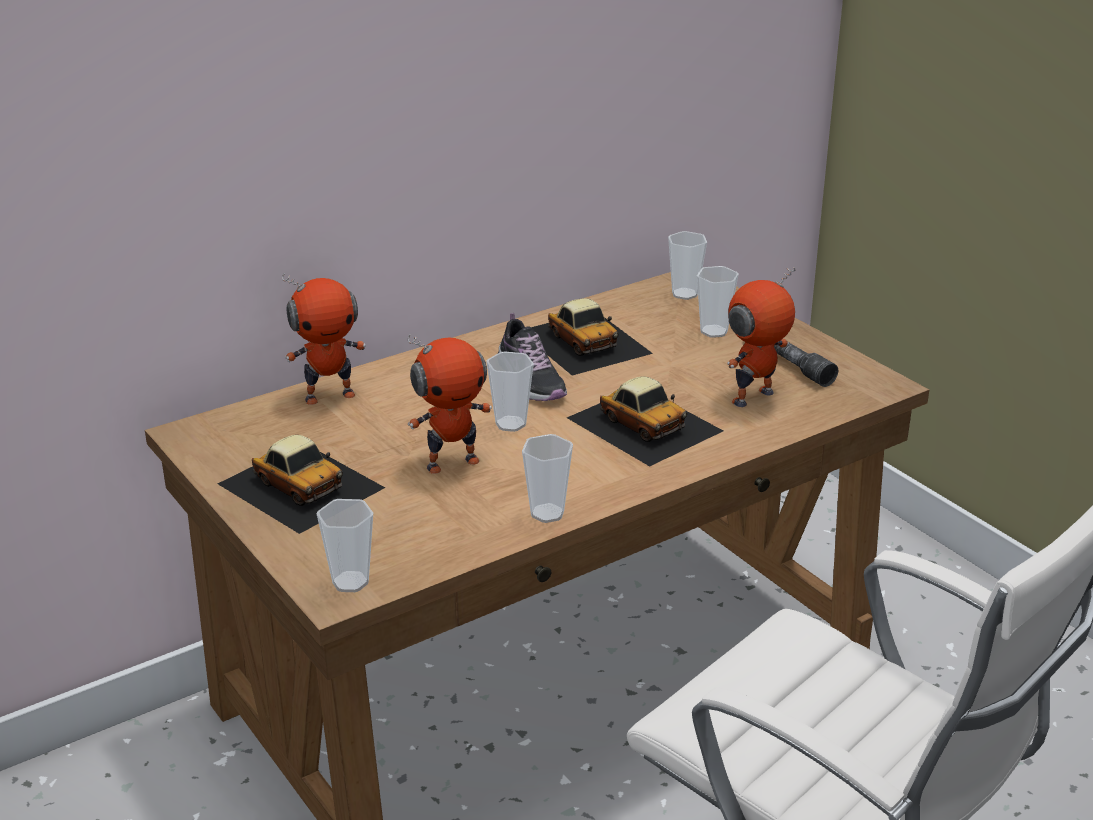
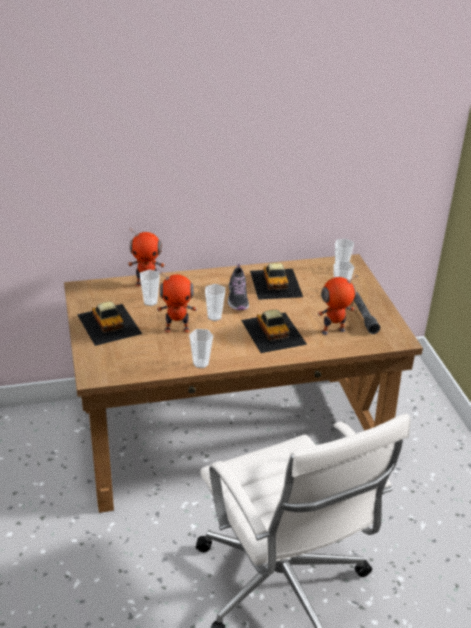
camera: 20 degrees right, 5 degrees up
cup [317,499,373,592] -> cup moved to [140,270,160,306]

